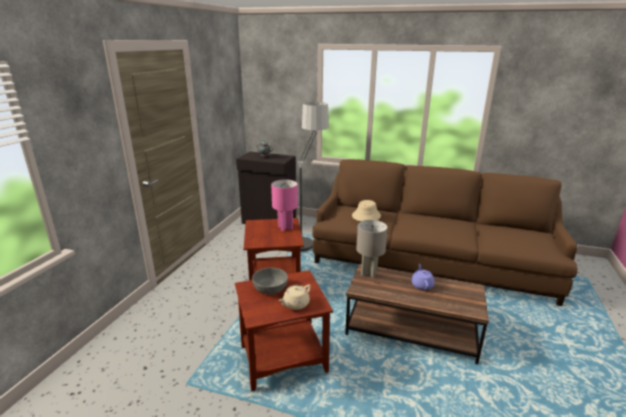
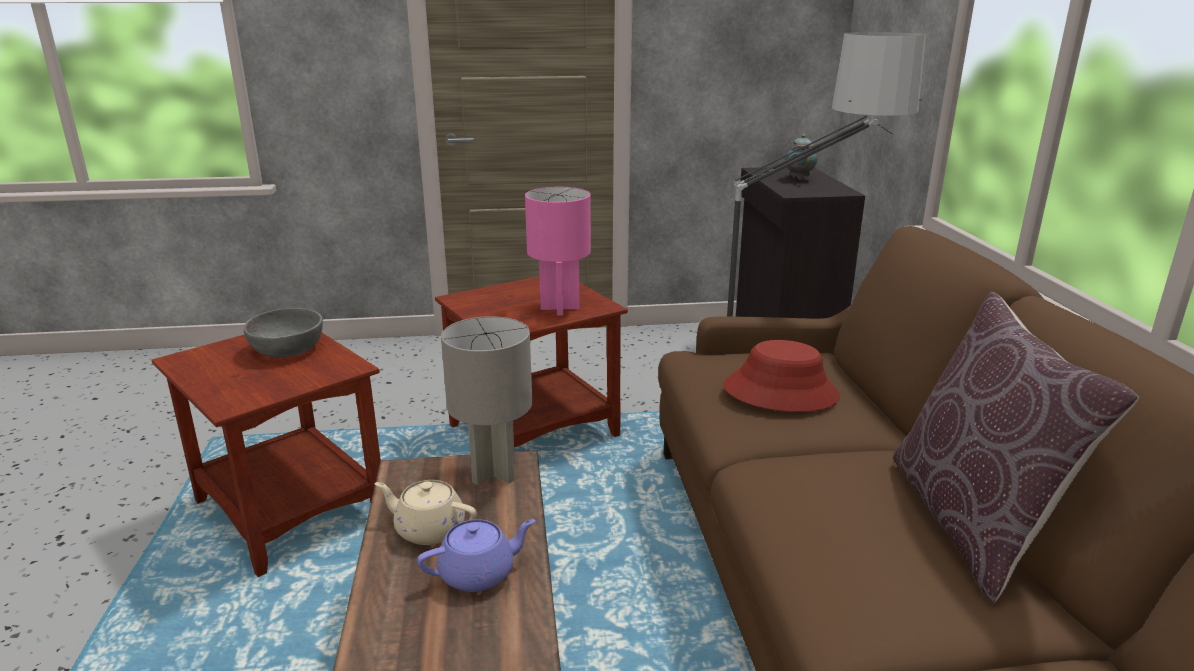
camera: 65 degrees right, 0 degrees up
beige teapot [278,284,311,310] -> beige teapot moved to [375,480,477,545]
beige hat [352,200,381,221] -> red hat [723,340,840,412]
none -> brown pillow [893,292,1139,603]

